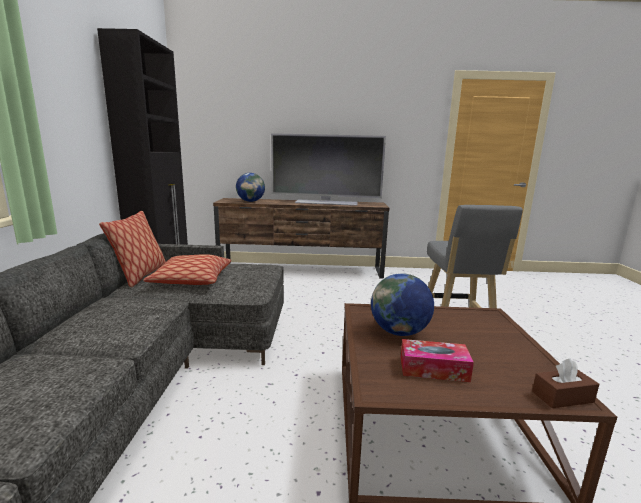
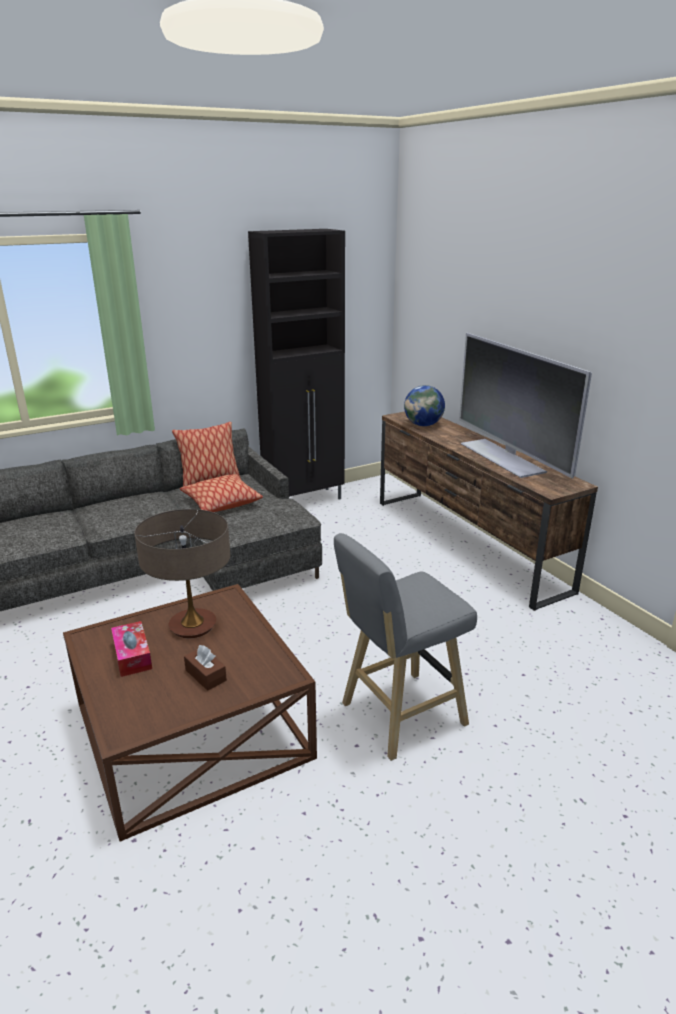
camera: 60 degrees right, 10 degrees up
globe [371,273,434,336] -> table lamp [135,509,231,638]
brown tissue box [532,358,599,408] -> brown tissue box moved to [184,645,227,691]

